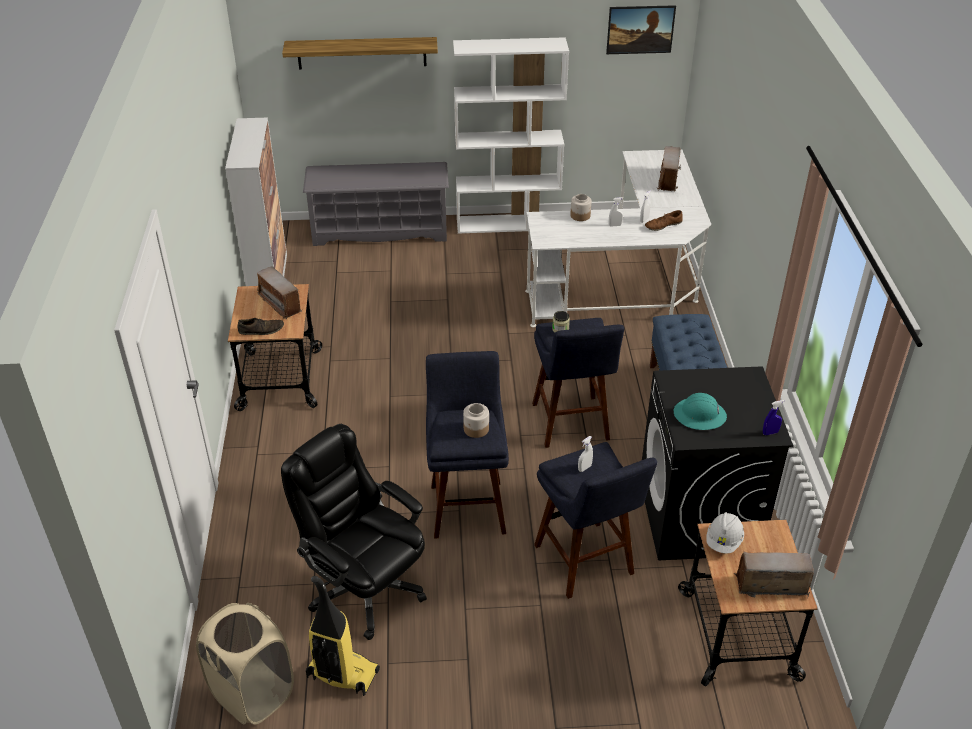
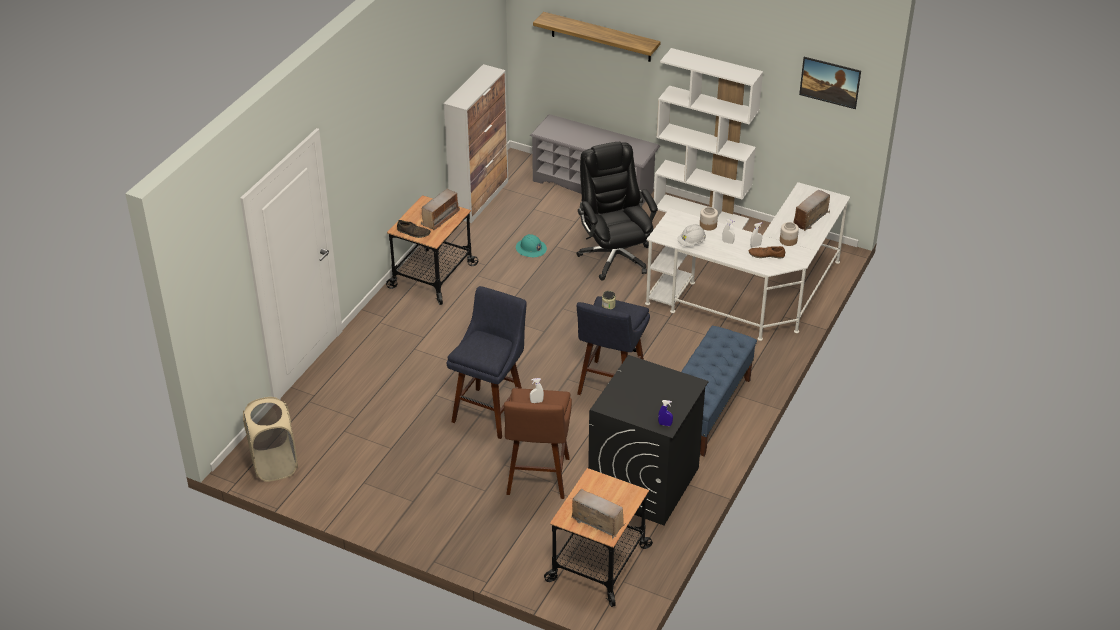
camera: 30 degrees right, 0 degrees up
radio [257,266,302,320] -> radio turned 135 degrees counterclockwise [421,189,460,230]
black office chair [281,424,427,640] -> black office chair moved to [576,142,658,280]
vacuum cleaner [306,576,380,696] -> none
jar [463,403,489,438] -> jar moved to [780,222,799,246]
blue stool [534,442,657,599] -> brown stool [504,388,572,499]
turquoise hard hat [674,393,727,430] -> turquoise hard hat moved to [516,234,547,257]
white hard hat [706,512,744,553] -> white hard hat moved to [678,224,706,246]

